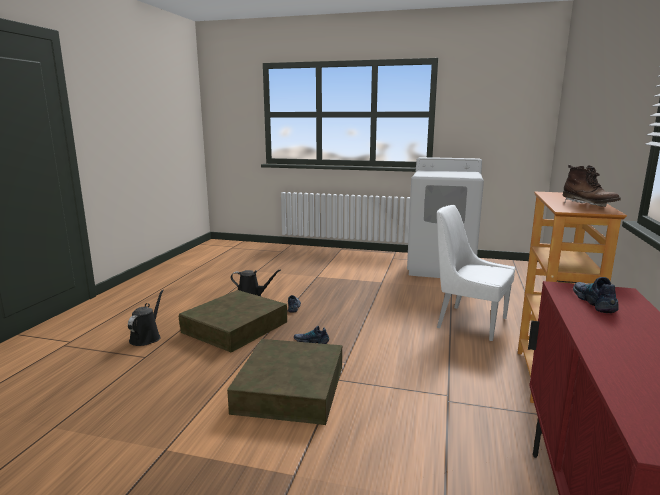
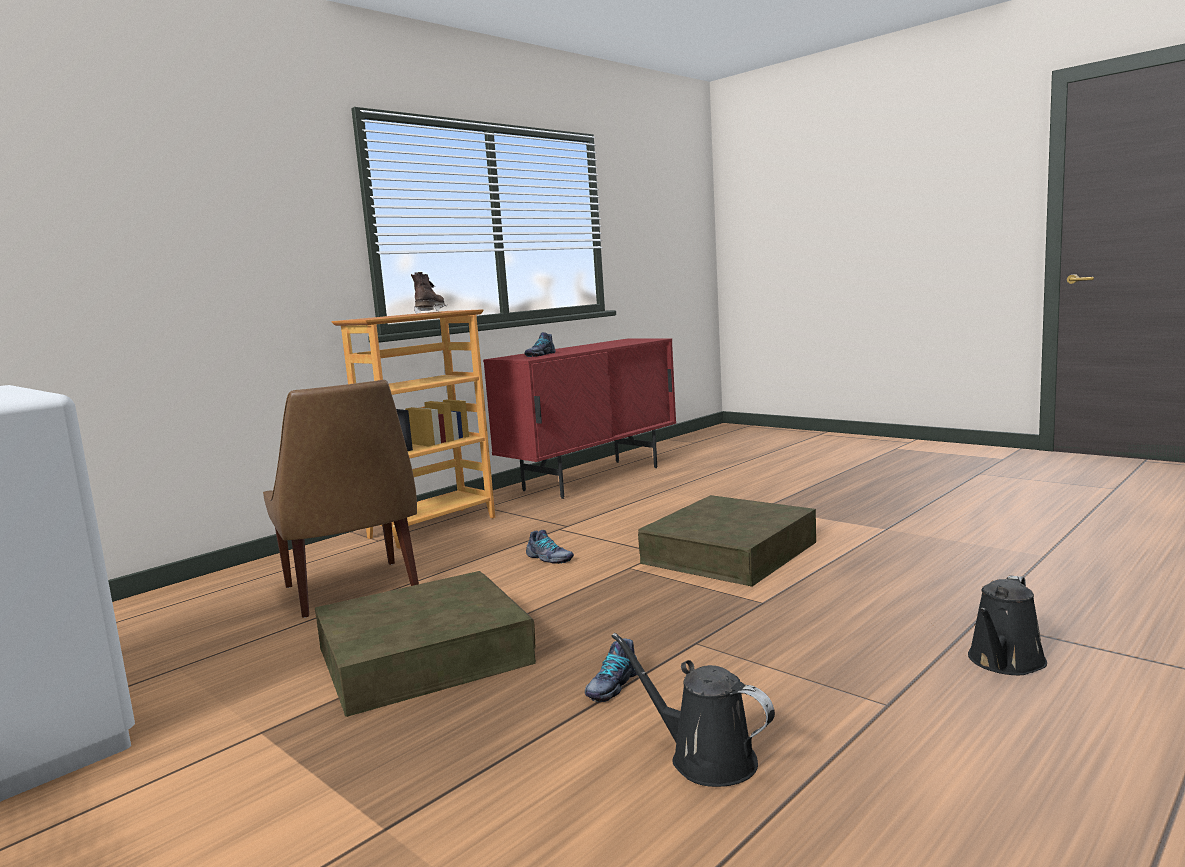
camera: 150 degrees left, 5 degrees down
brown storage box [179,290,287,353] -> brown storage box moved to [315,571,536,717]
shoe [294,326,329,344] -> shoe moved to [526,530,574,564]
white chair [437,205,515,341] -> brown chair [263,380,419,618]

